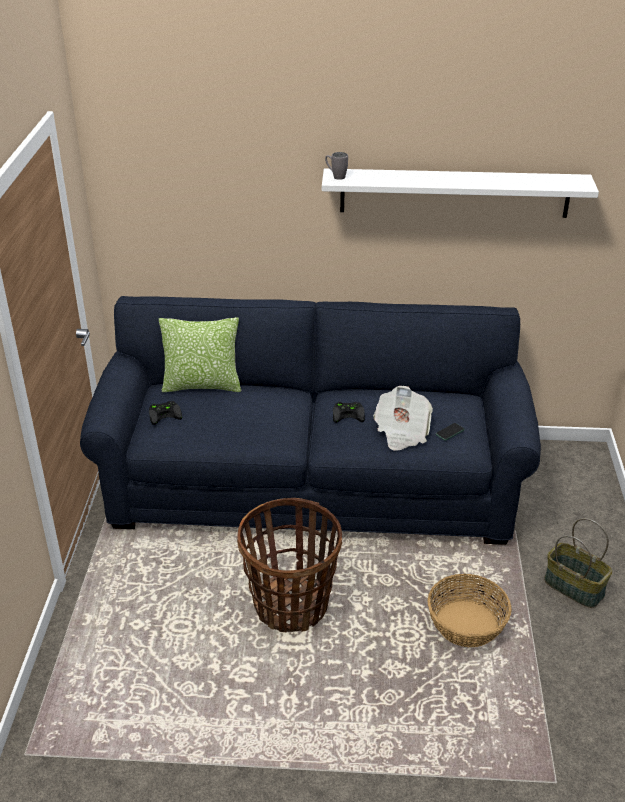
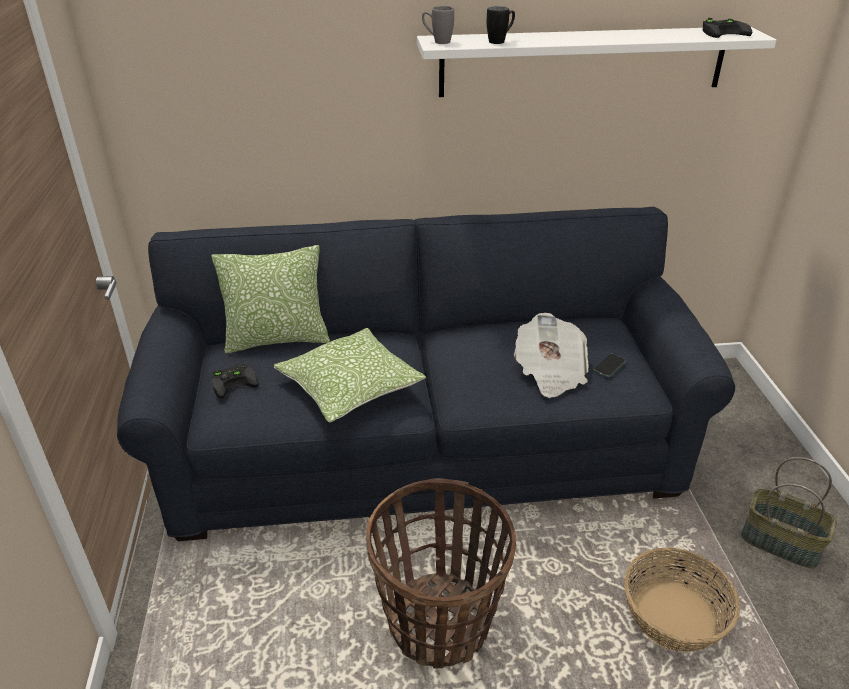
camera: 10 degrees left, 0 degrees up
black game controller [333,402,365,423] -> black game controller moved to [703,18,752,38]
none -> pillow [274,328,426,423]
none -> black mug [487,6,515,44]

